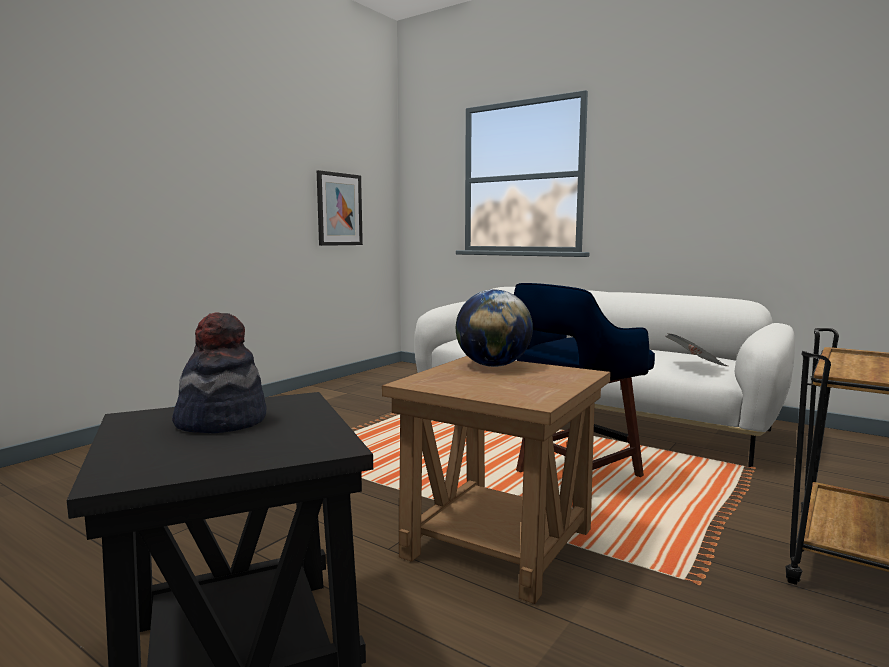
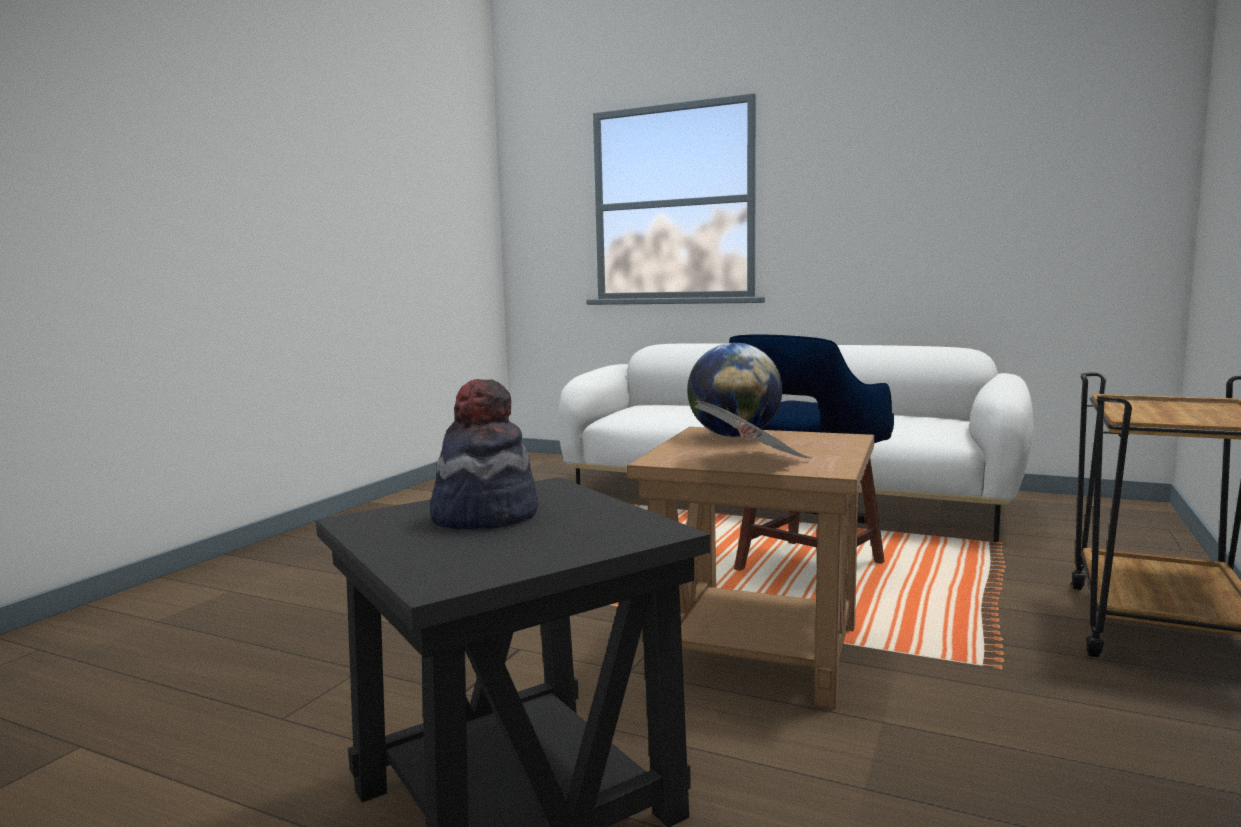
camera: 10 degrees left, 0 degrees up
picture [317,170,363,246] -> none
newspaper [665,333,728,366] -> newspaper moved to [694,401,811,458]

